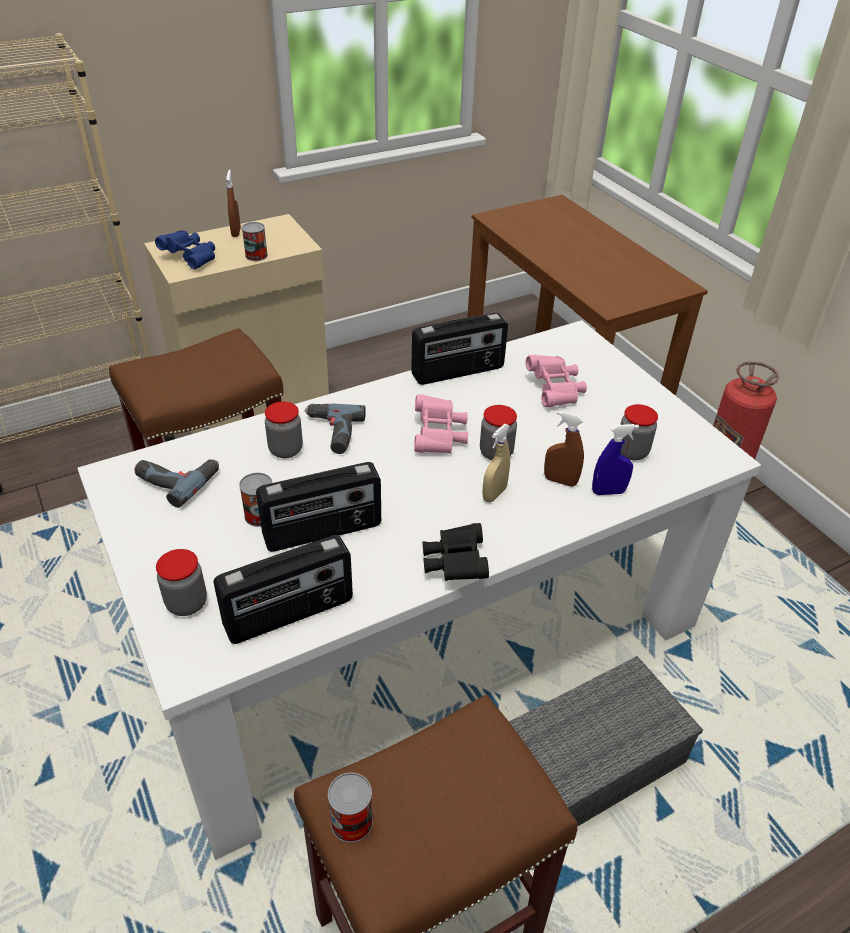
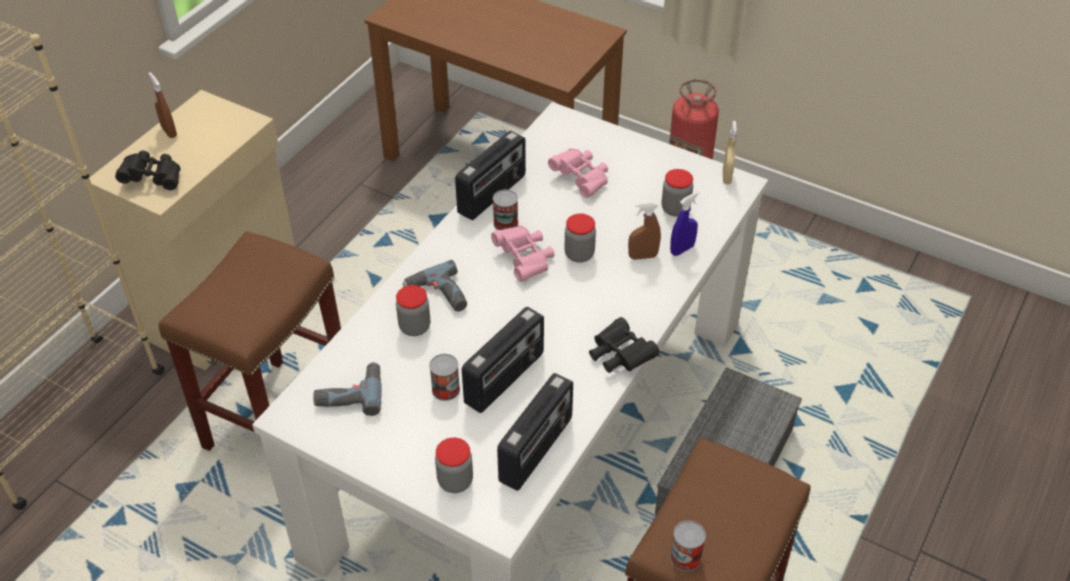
camera: 30 degrees left, 5 degrees up
blue binoculars [155,230,215,269] -> black binoculars [115,151,181,190]
can [242,222,268,261] -> can moved to [493,189,518,230]
beige spray bottle [482,424,510,503] -> beige spray bottle moved to [723,121,737,184]

